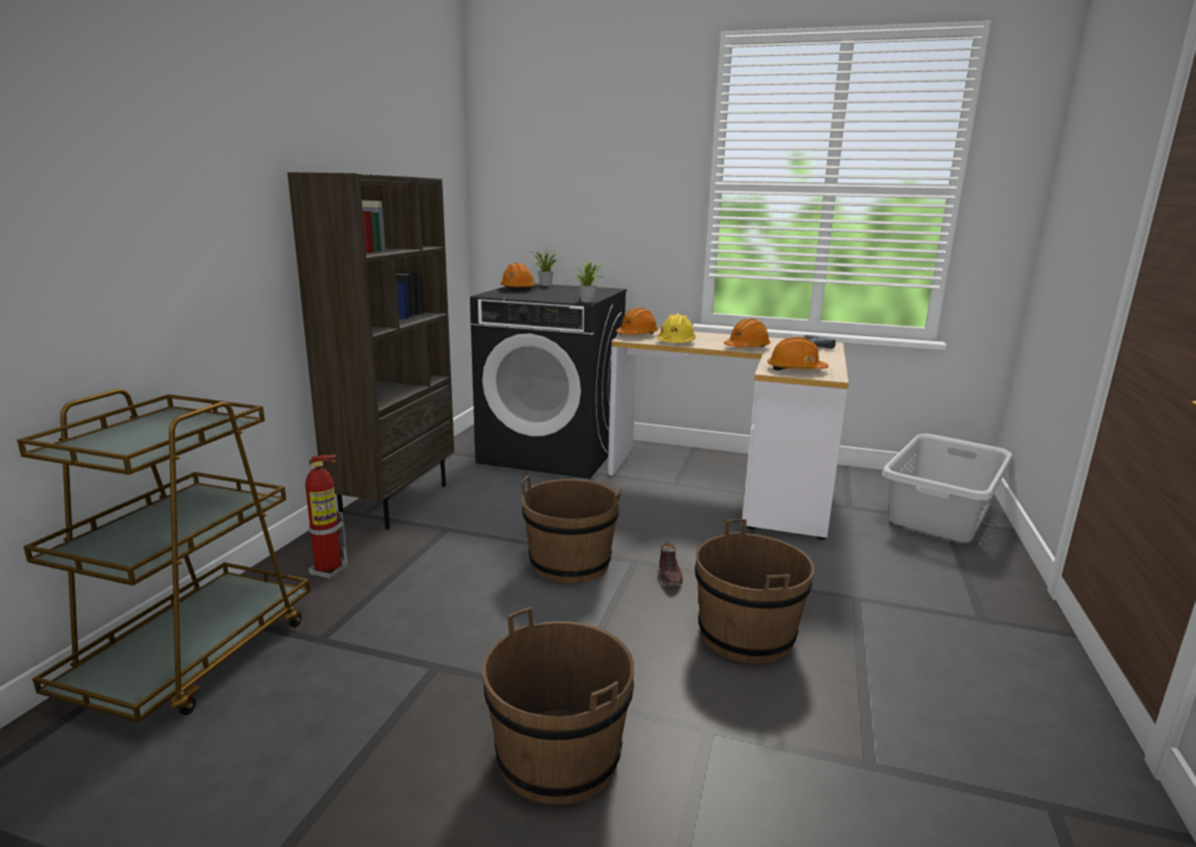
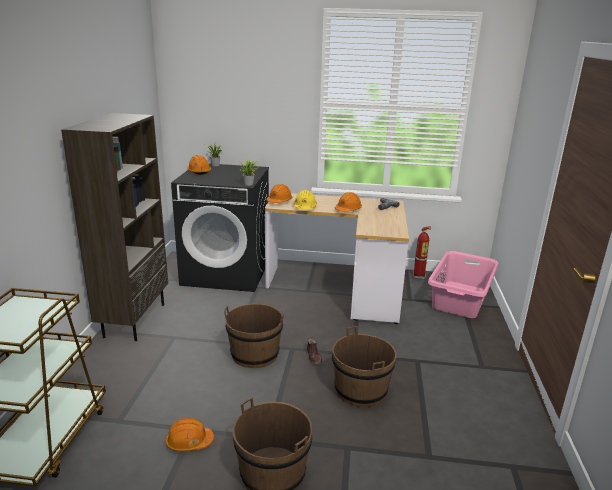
camera: 10 degrees left, 5 degrees up
fire extinguisher [305,455,348,579] -> fire extinguisher moved to [413,226,431,279]
orange hard hat [767,337,829,370] -> orange hard hat moved to [166,418,214,452]
grey laundry basket [882,434,1013,542] -> pink laundry basket [428,251,498,318]

